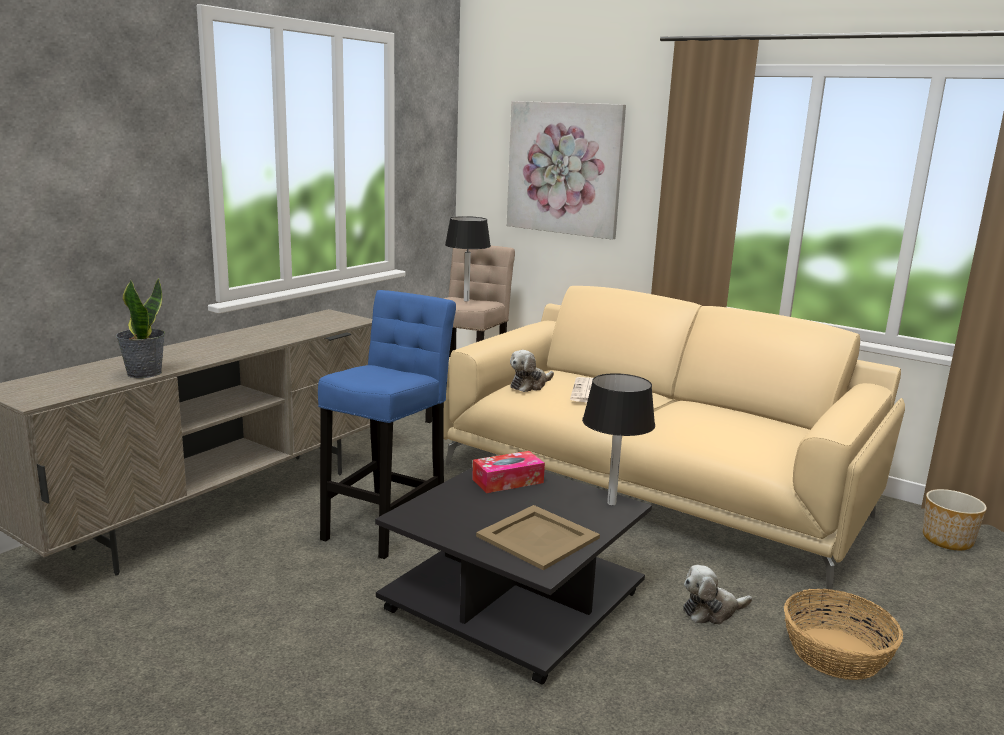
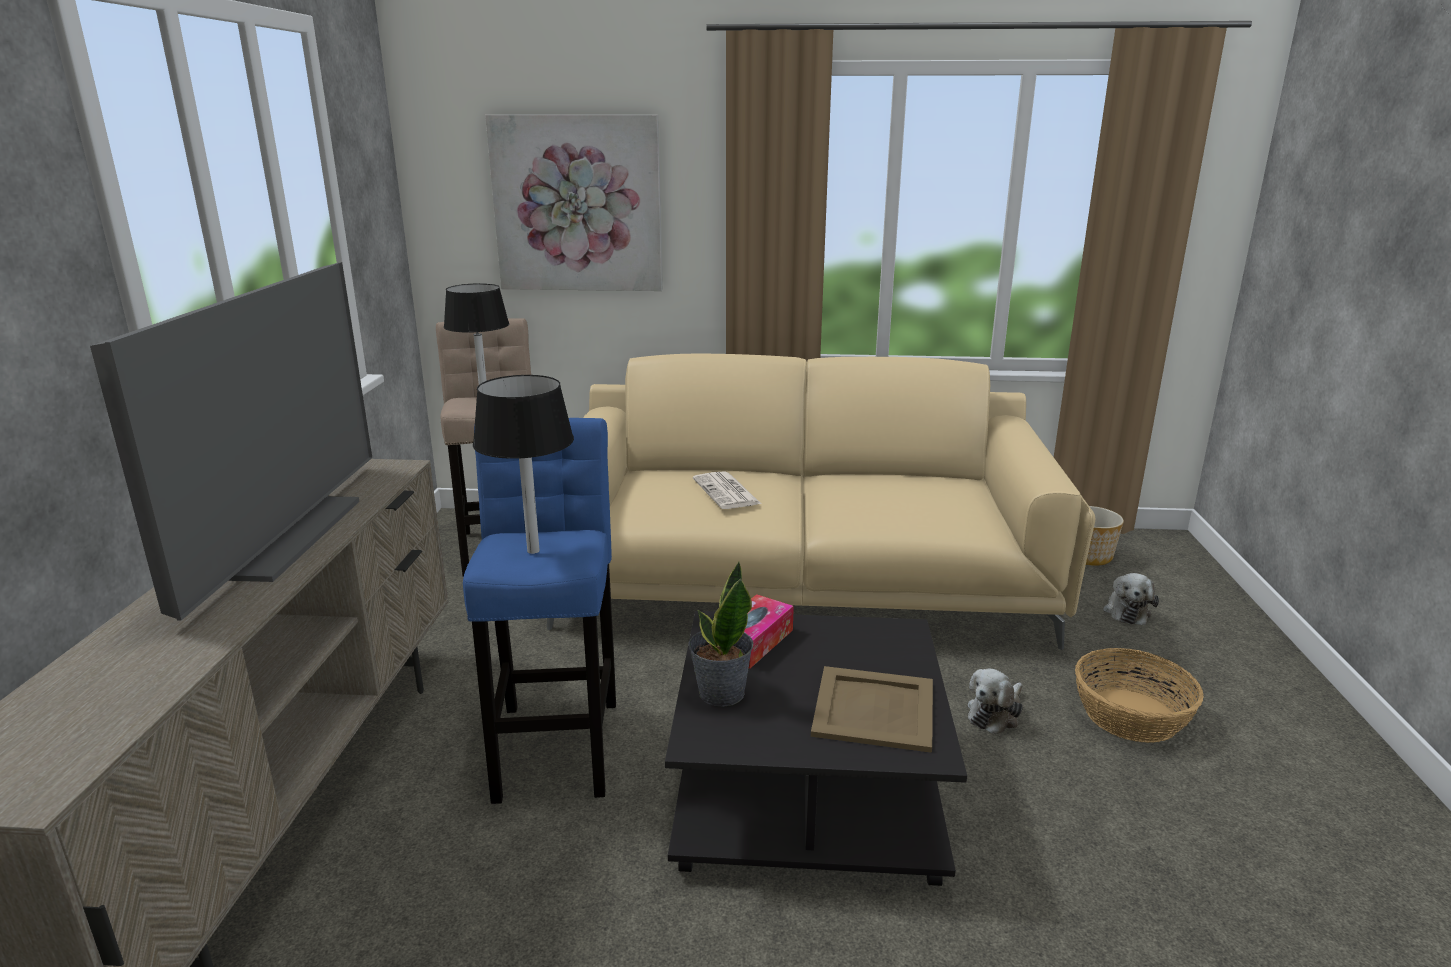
camera: 30 degrees left, 5 degrees up
potted plant [116,278,165,378] -> potted plant moved to [688,562,753,707]
plush toy [510,350,554,392] -> plush toy moved to [1103,573,1159,625]
black table lamp [582,373,655,505] -> black table lamp moved to [473,375,574,554]
none -> television [90,262,372,620]

